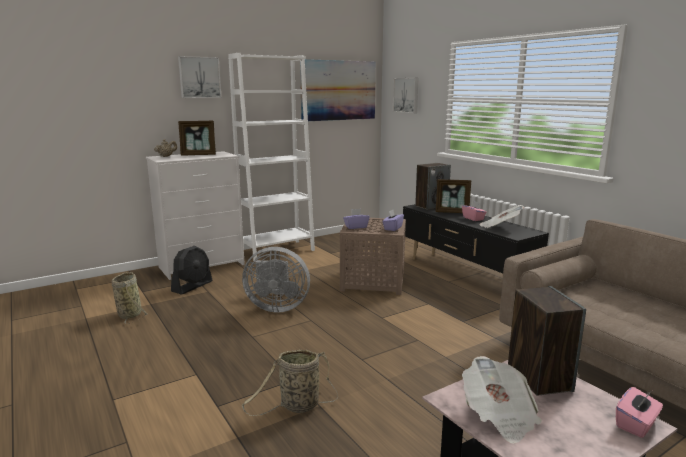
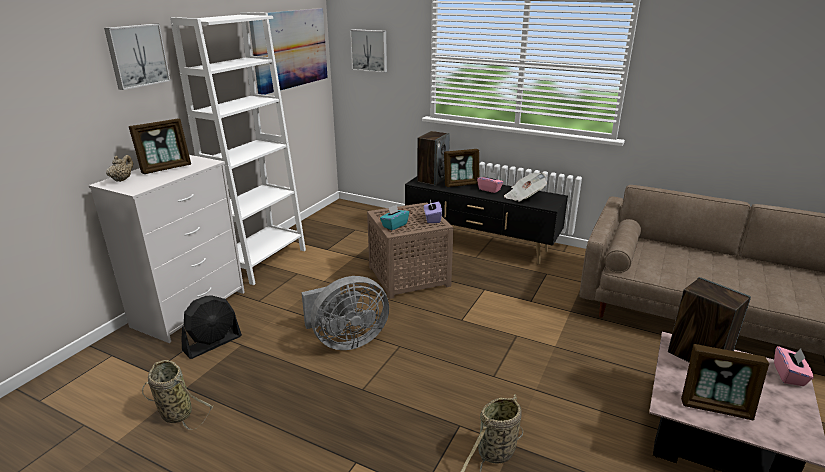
camera: 30 degrees left, 10 degrees up
black fan [171,246,212,295] -> black fan turned 45 degrees clockwise [181,295,242,359]
purple tissue box [343,209,369,229] -> turquoise tissue box [380,205,409,230]
newspaper [462,356,542,444] -> picture frame [681,344,769,420]

